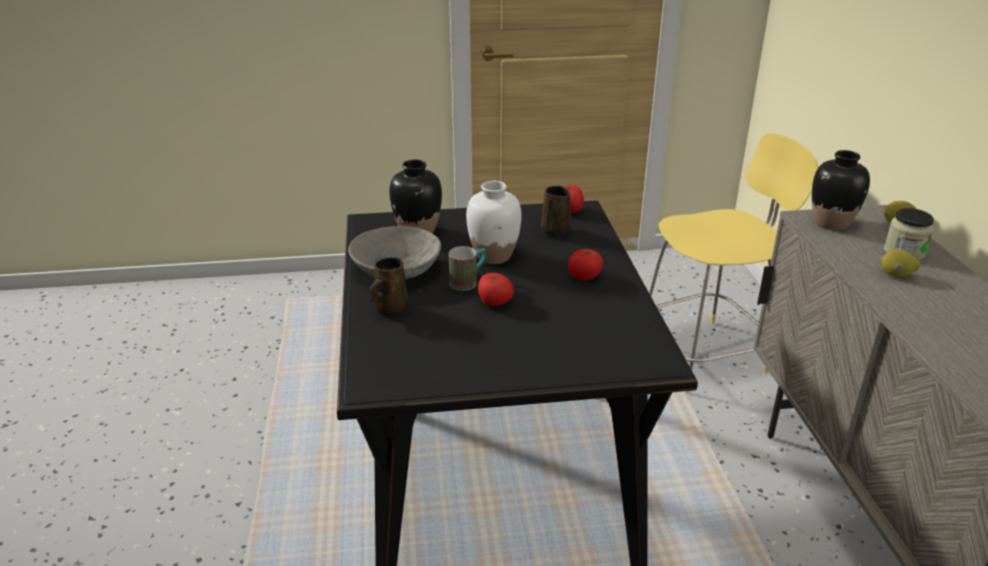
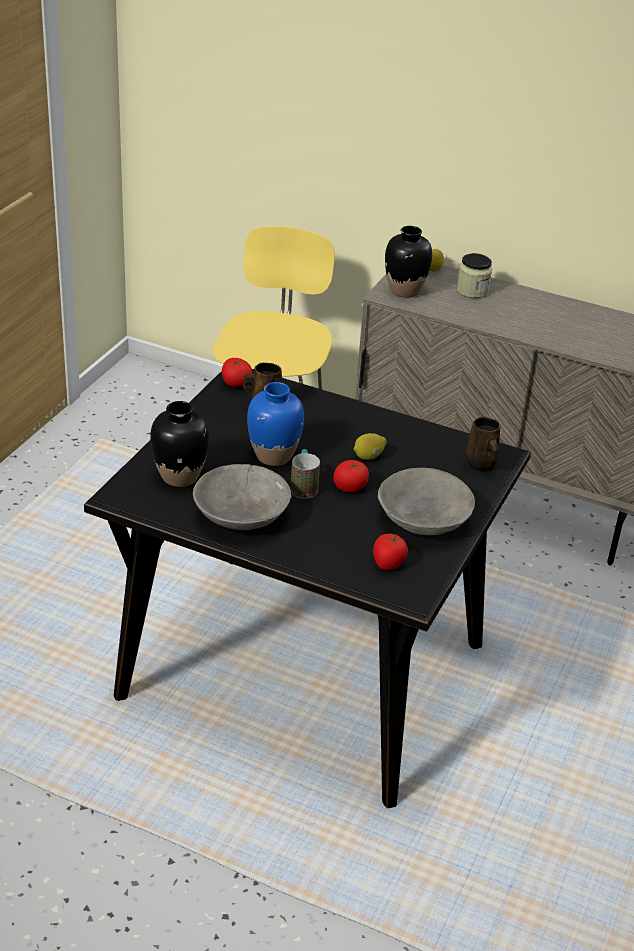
camera: 60 degrees left, 5 degrees up
brown mug [370,257,409,316] -> brown mug moved to [466,417,500,472]
white vase [466,181,522,264] -> blue vase [247,382,304,466]
tomato [568,249,603,280] -> tomato moved to [373,534,408,570]
lemon [880,250,921,277] -> lemon moved to [354,433,387,460]
none -> grey bowl [378,468,475,535]

